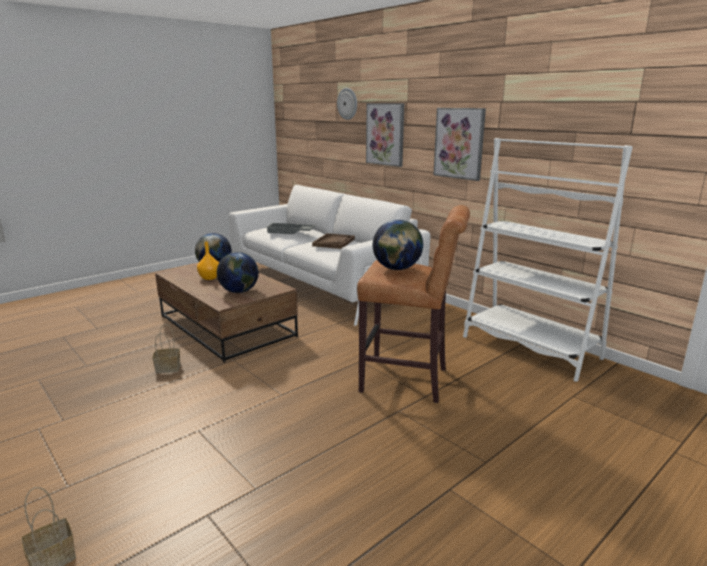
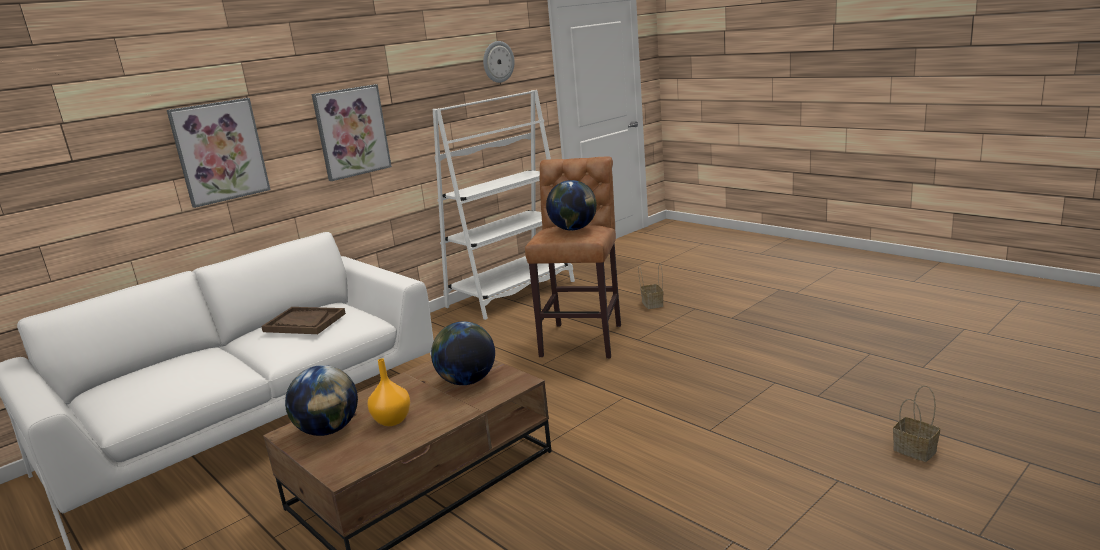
camera: 90 degrees left, 0 degrees up
basket [152,324,181,373] -> basket moved to [638,263,664,309]
grey tray [266,223,316,234] -> none
wall clock [337,88,357,120] -> wall clock moved to [483,41,515,83]

